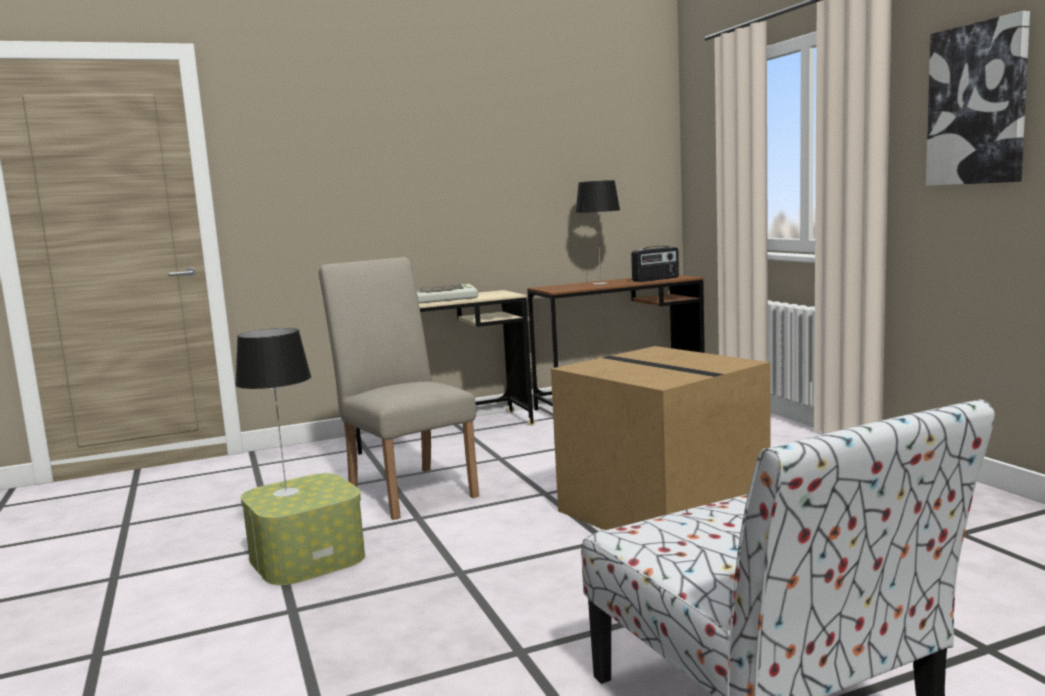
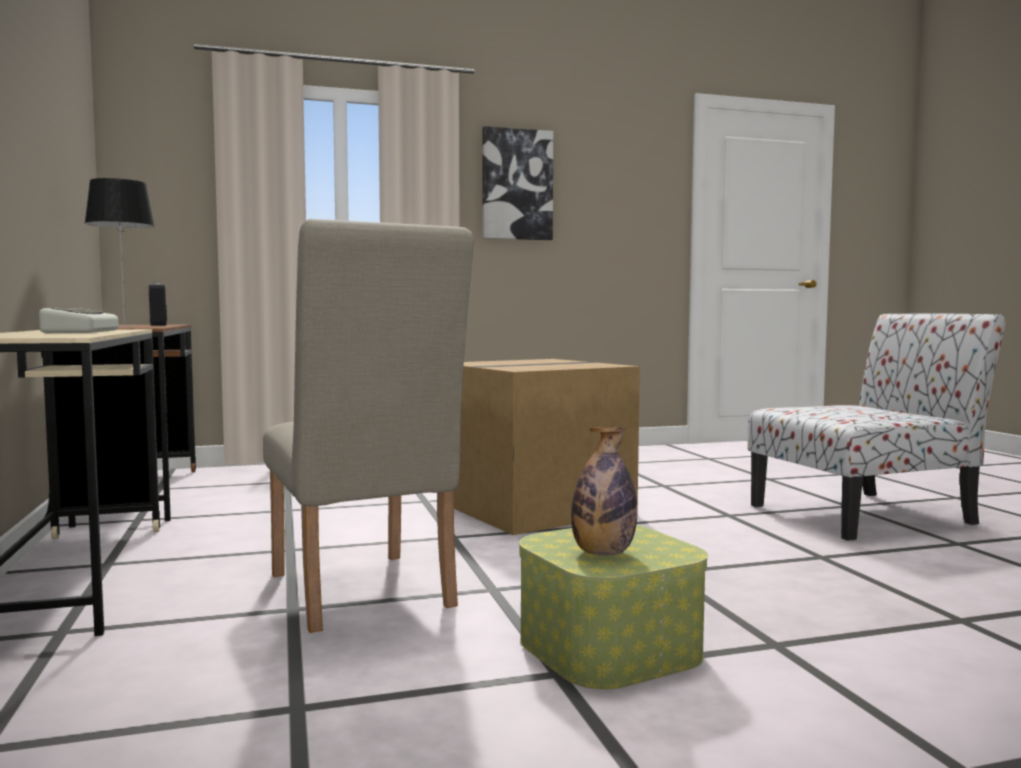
camera: 85 degrees left, 5 degrees down
table lamp [235,328,311,497] -> bottle [571,427,638,556]
beige chair [318,257,479,520] -> beige chair turned 90 degrees counterclockwise [263,219,474,633]

